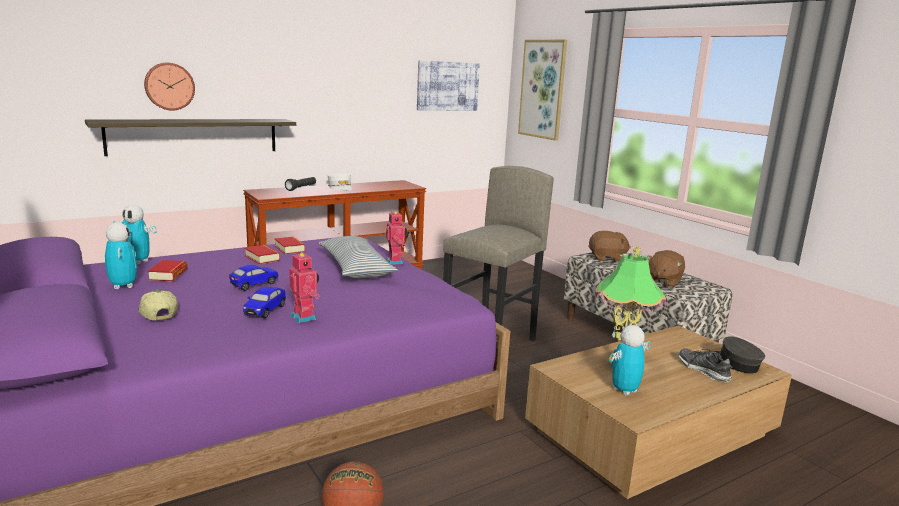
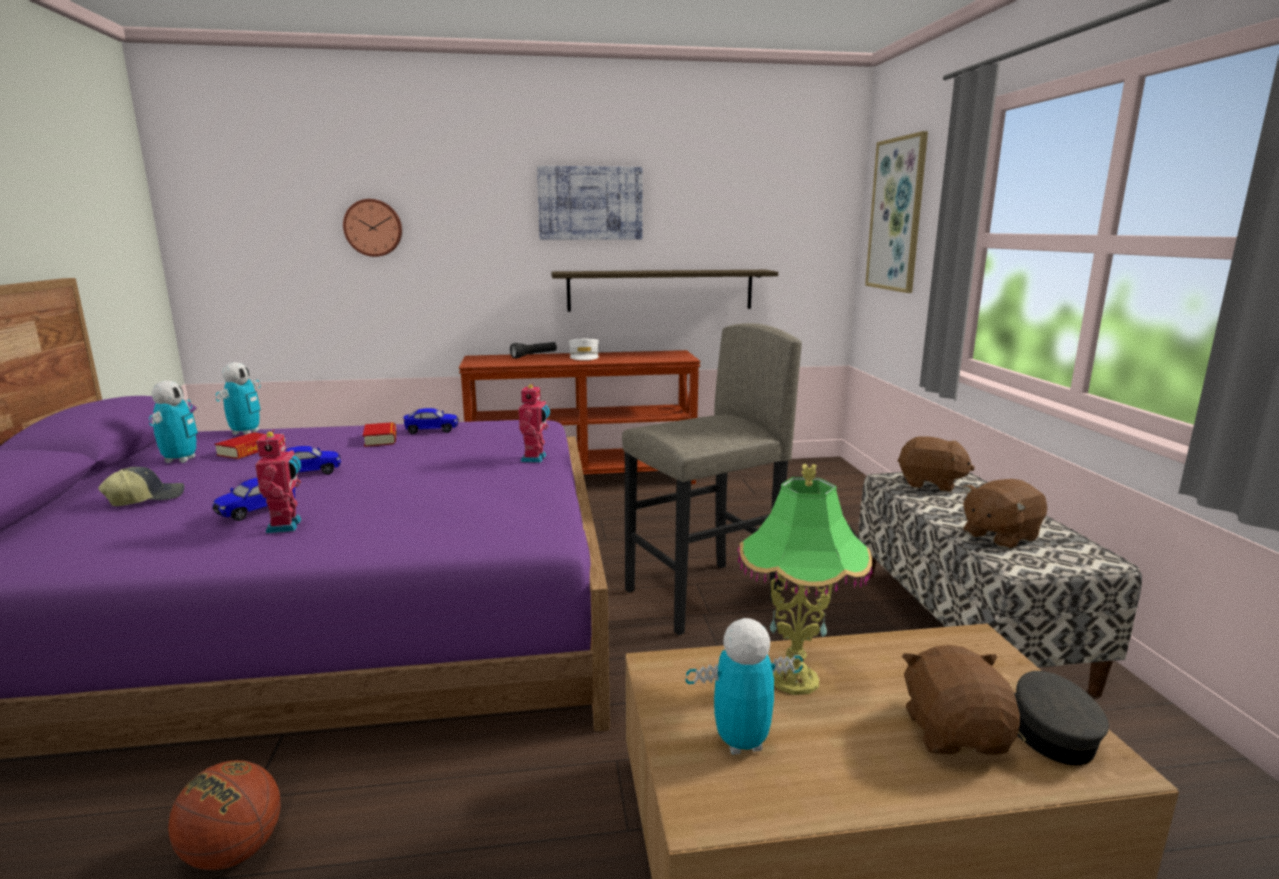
camera: 25 degrees right, 0 degrees up
shelf [85,119,296,156] -> shelf moved to [551,270,778,312]
toy robot [113,204,156,264] -> toy robot turned 120 degrees counterclockwise [216,362,261,435]
cap [138,289,178,321] -> cap turned 60 degrees clockwise [98,467,184,506]
book [275,237,305,254] -> toy car [403,408,459,434]
pillow [318,236,398,278] -> none
picture [417,60,480,111] -> picture moved to [537,166,643,240]
shoe [678,348,732,382] -> brown plush toy [902,645,1020,755]

